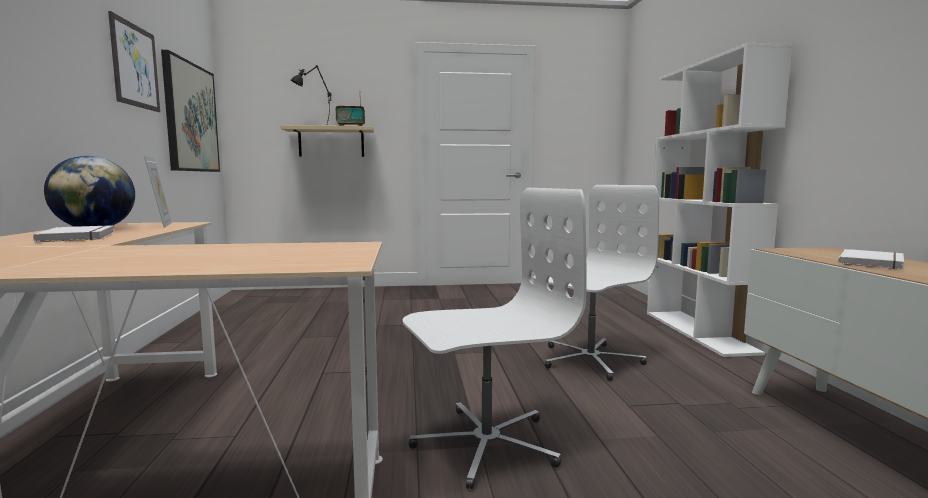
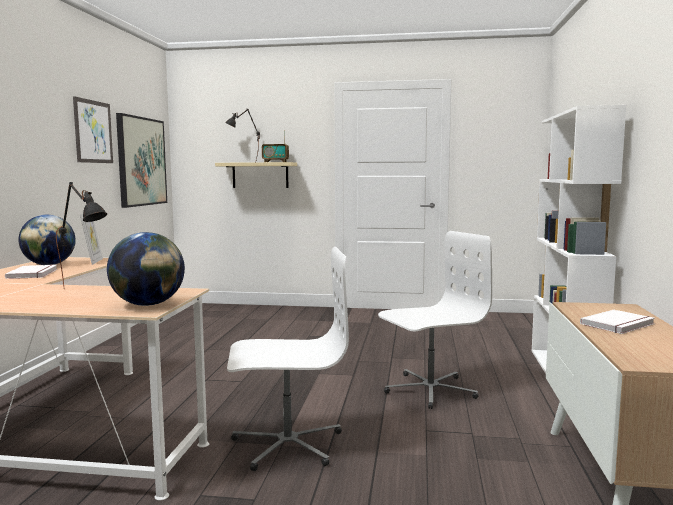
camera: 15 degrees right, 0 degrees up
none -> black table lamp [56,182,107,289]
none -> globe [107,232,185,306]

